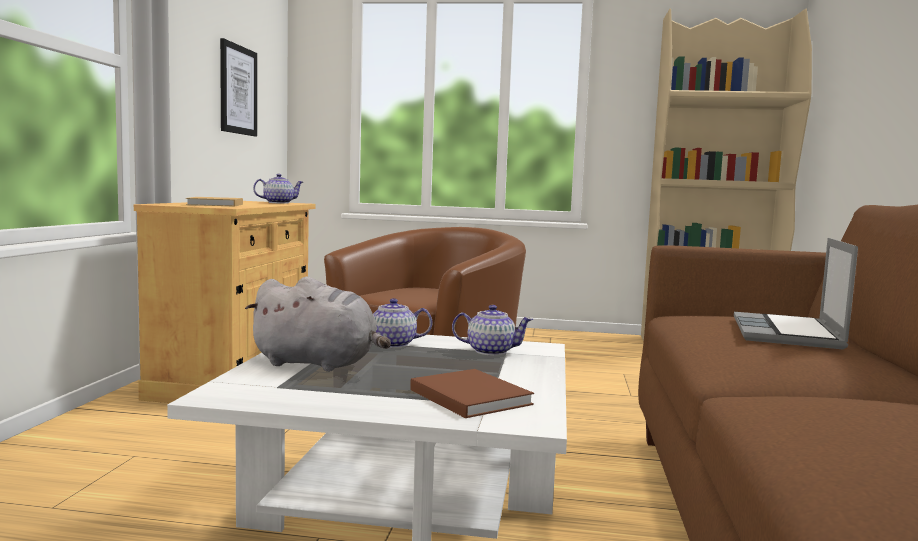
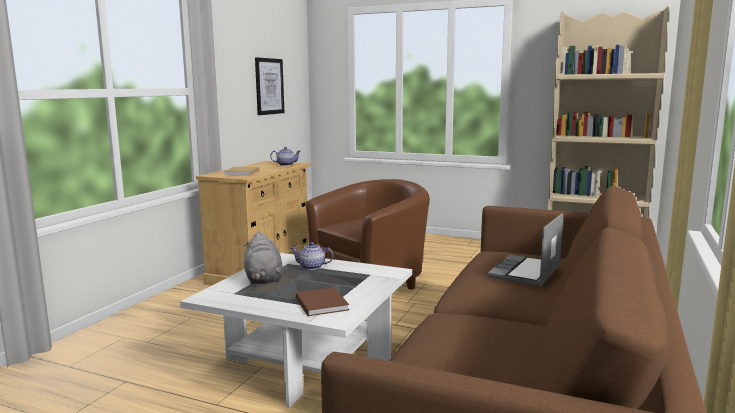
camera: 15 degrees right, 5 degrees up
grey plush toy [245,277,391,372] -> grey plush toy turned 45 degrees clockwise [243,232,283,284]
teapot [452,305,533,356] -> none

